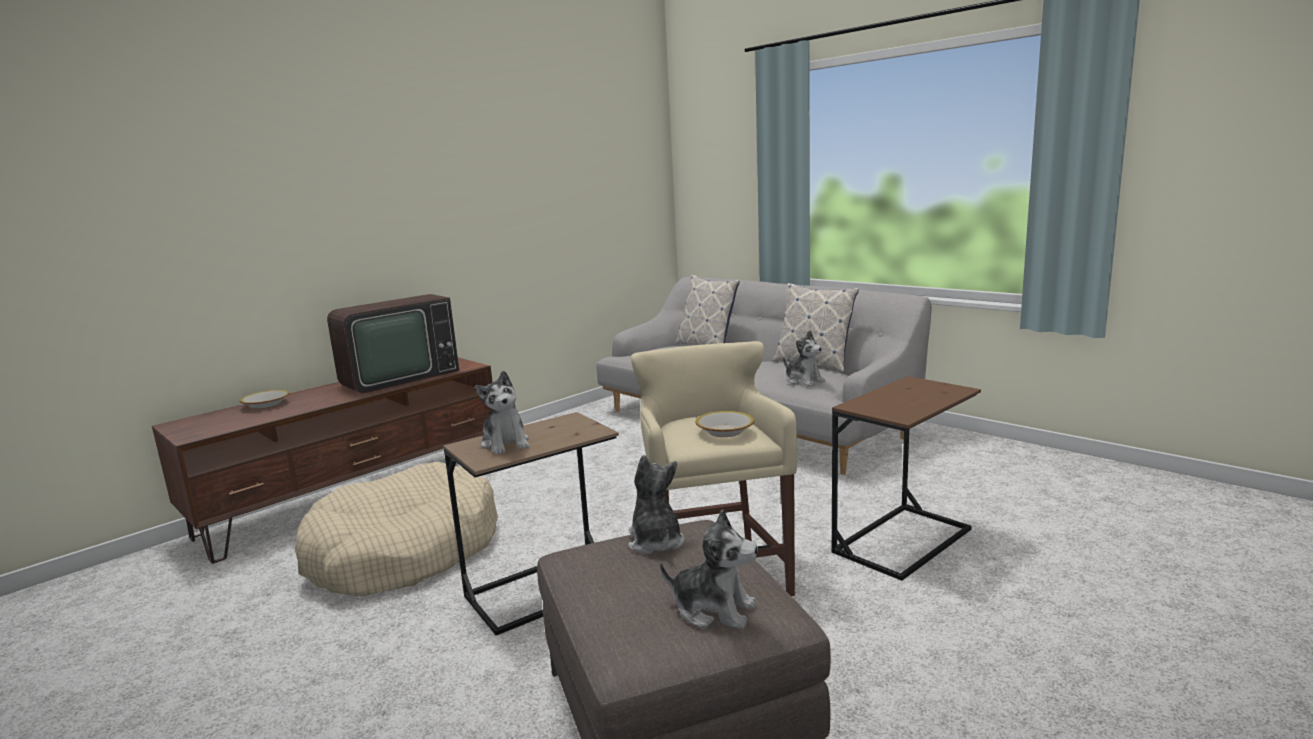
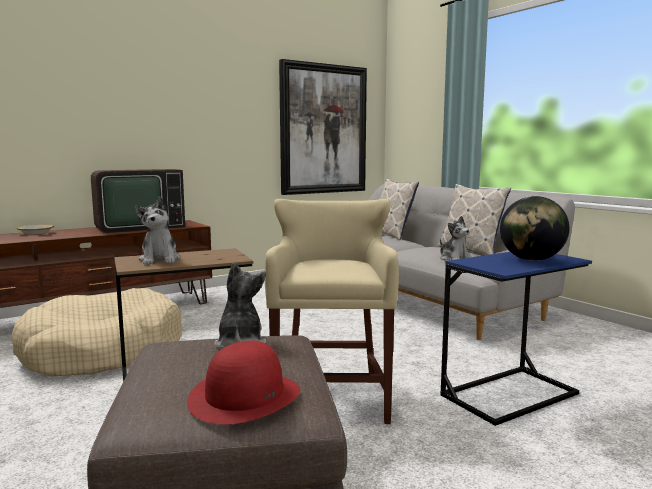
camera: 10 degrees right, 5 degrees down
plush toy [660,509,758,629] -> red hat [187,341,300,424]
bowl [696,411,754,437] -> none
brown side table [831,376,981,581] -> blue side table [440,252,592,426]
none -> picture [279,59,367,195]
none -> globe [500,196,569,261]

